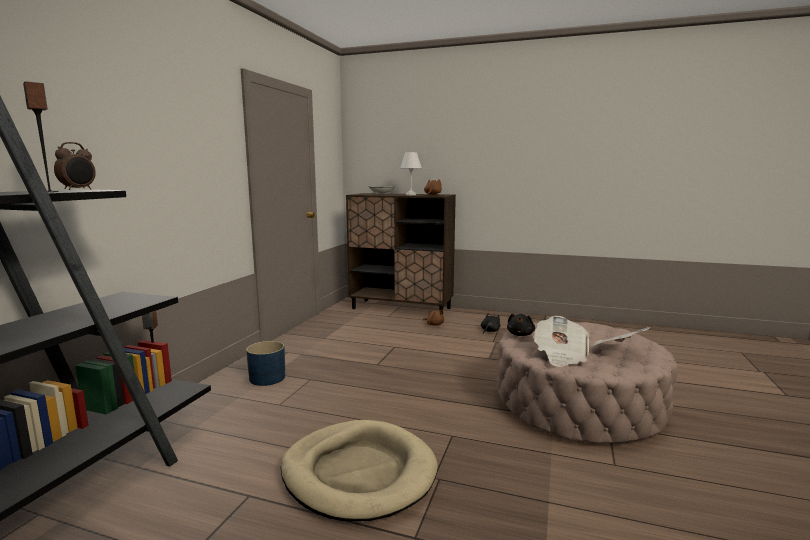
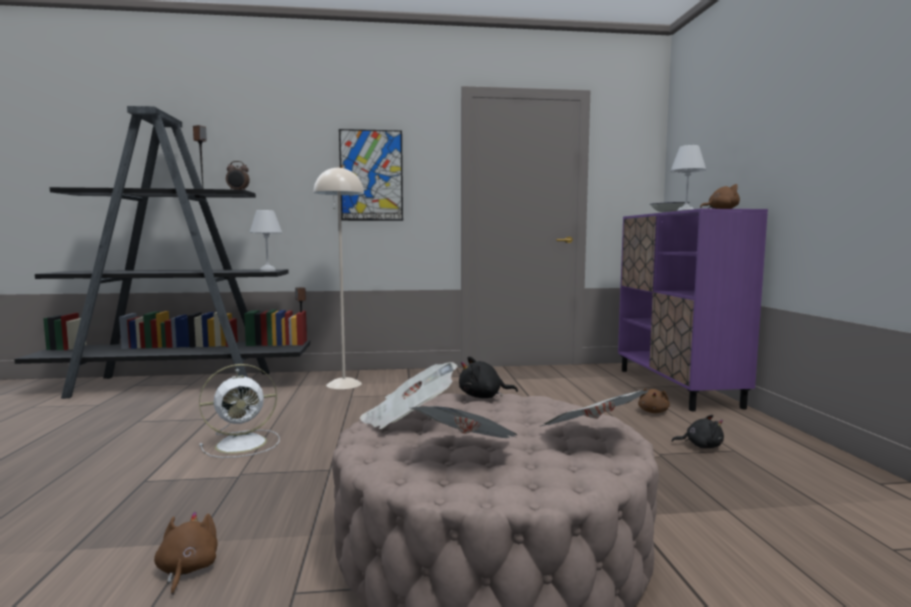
camera: 65 degrees right, 5 degrees down
blue planter [246,341,285,386] -> none
beige dog bed [281,420,438,522] -> white fan [199,364,280,458]
brown cabinet [346,193,456,311] -> purple cabinet [618,209,768,411]
none -> brown plush toy [154,512,218,595]
none -> white table lamp [250,210,282,272]
none -> beige floor lamp [314,166,364,389]
none -> picture [339,129,403,221]
none -> newspaper [541,390,648,426]

